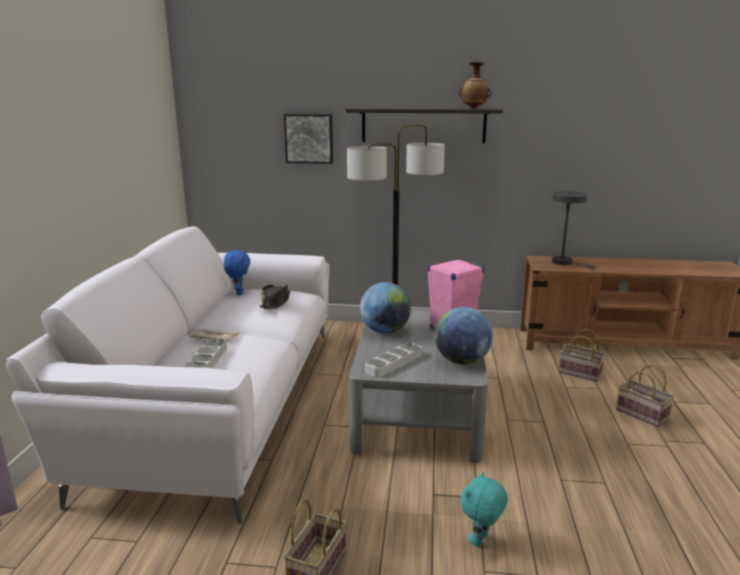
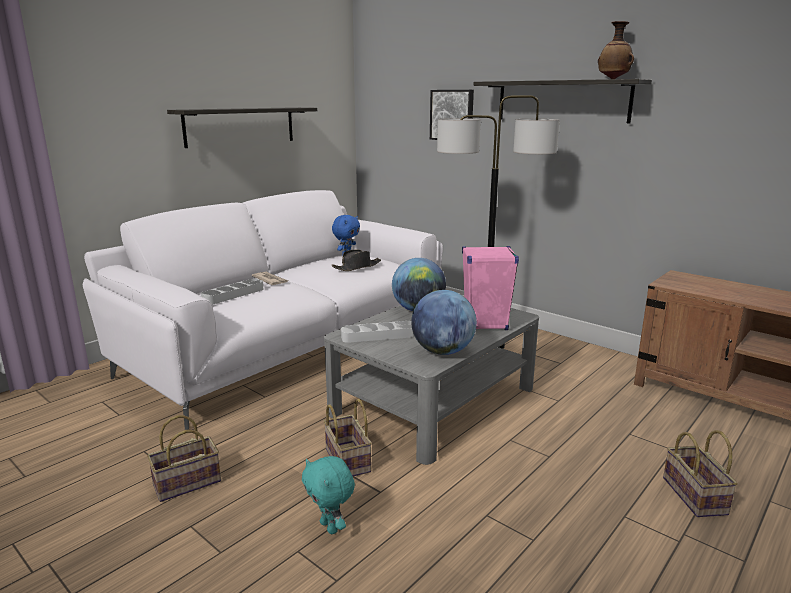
camera: 35 degrees right, 0 degrees up
turquoise plush toy [461,471,508,547] -> turquoise plush toy turned 105 degrees counterclockwise [302,456,355,534]
grey table lamp [552,191,596,270] -> none
basket [558,329,606,382] -> basket moved to [324,399,372,477]
none -> shelf [167,107,317,148]

